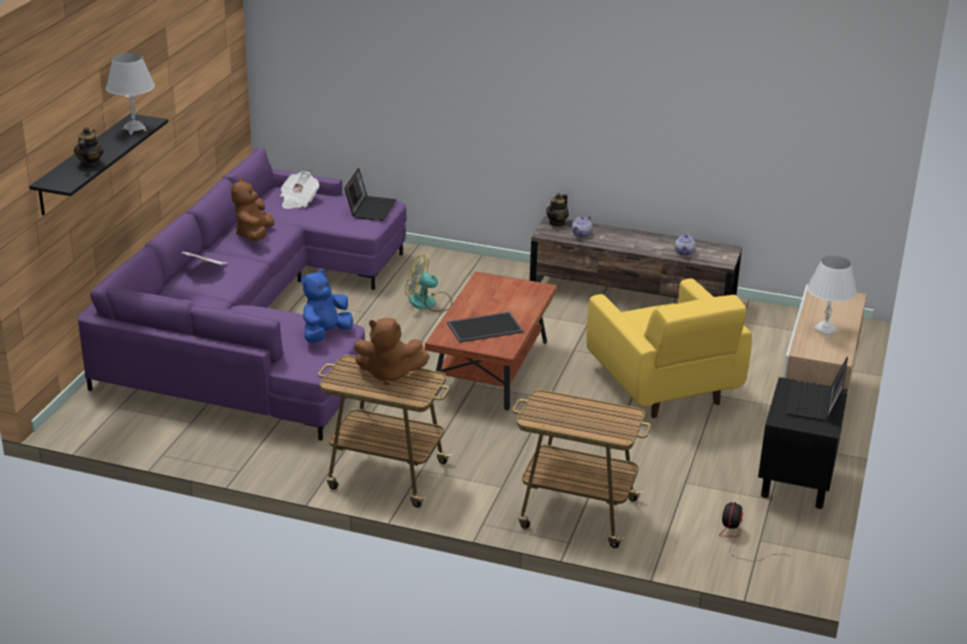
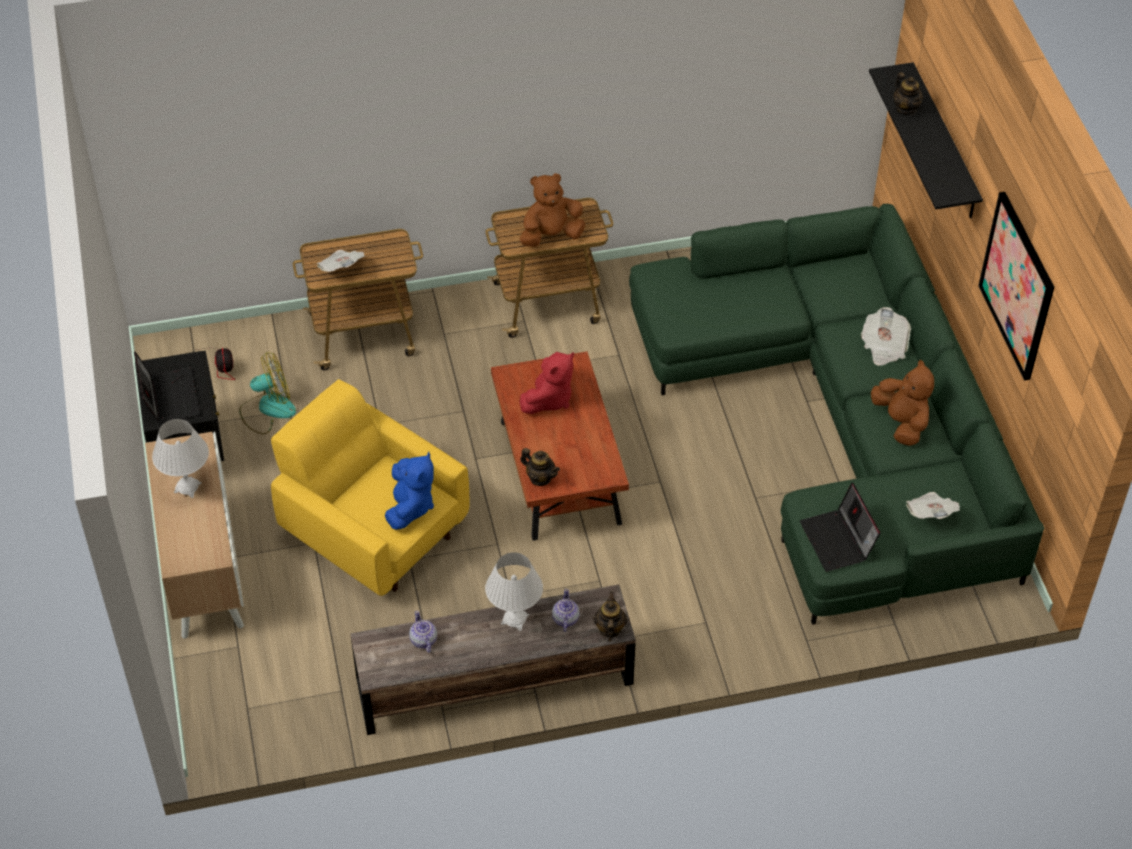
camera: 150 degrees right, 20 degrees up
purple sofa [77,147,407,441] -> green sofa [629,204,1044,625]
white table lamp [106,53,155,135] -> white table lamp moved to [485,552,543,631]
blue plush toy [301,269,353,343] -> blue plush toy moved to [385,452,434,530]
fan [405,255,452,312] -> fan moved to [239,352,296,434]
tray [447,312,523,343] -> red plush toy [520,352,574,414]
none -> newspaper [316,250,364,272]
none -> teapot [520,448,560,486]
none -> picture [978,192,1054,381]

